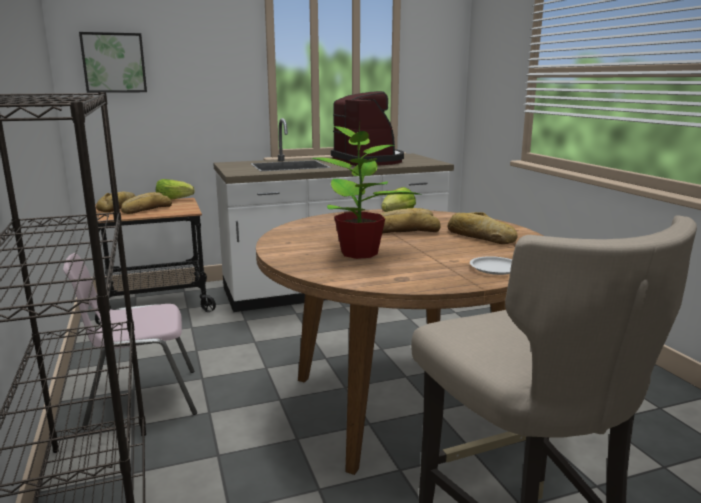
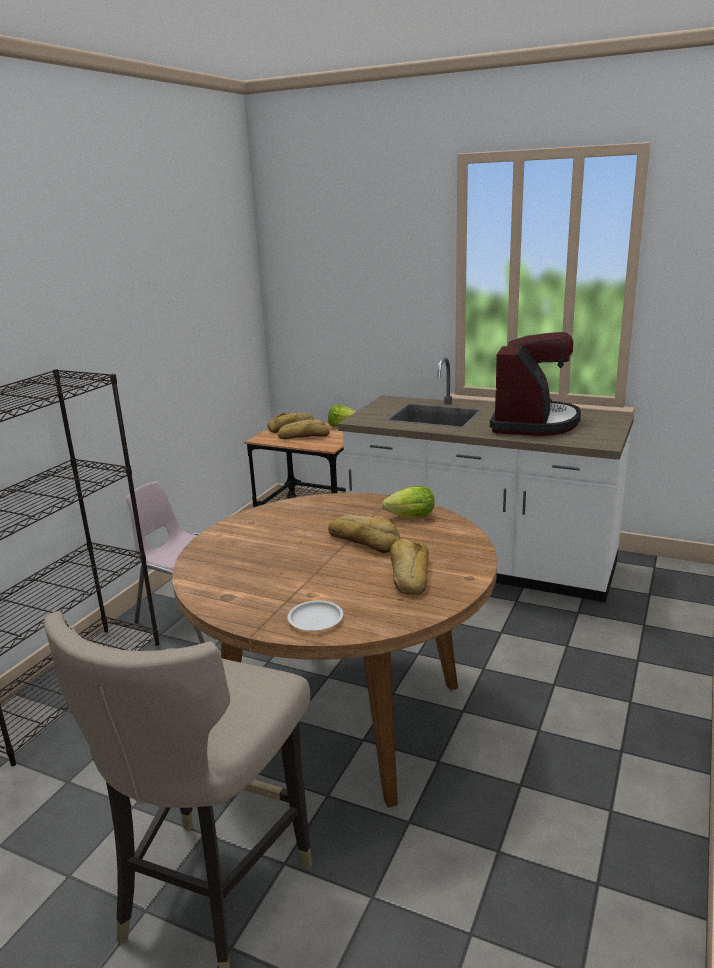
camera: 45 degrees right, 5 degrees up
picture [79,32,147,93] -> none
potted plant [311,119,422,259] -> none

